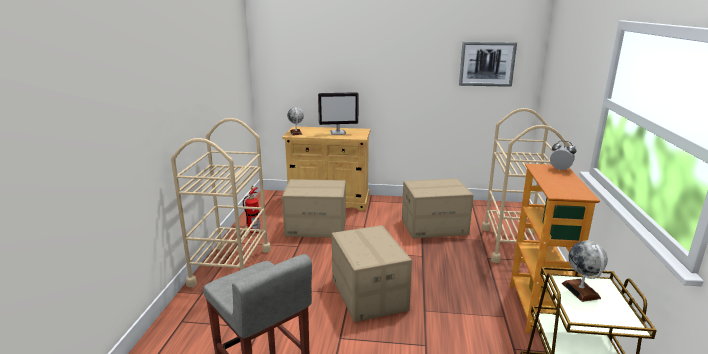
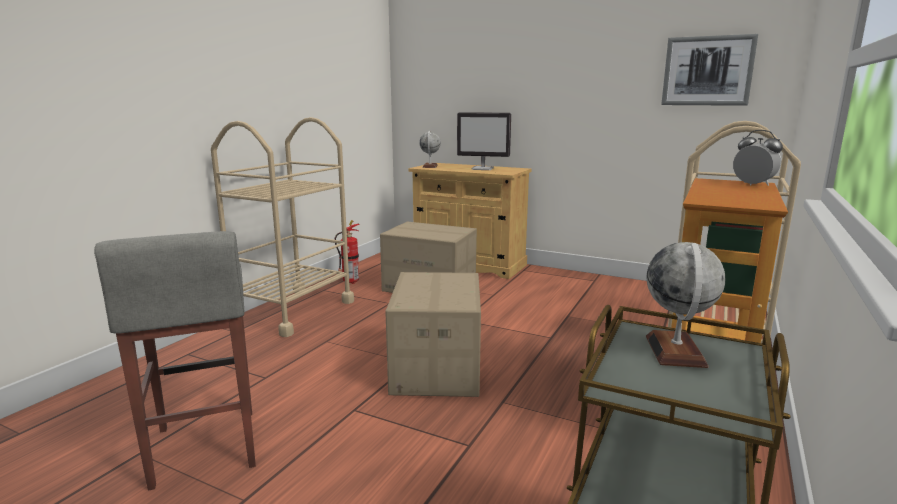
camera: 20 degrees right, 5 degrees down
cardboard box [402,178,474,238] -> none

